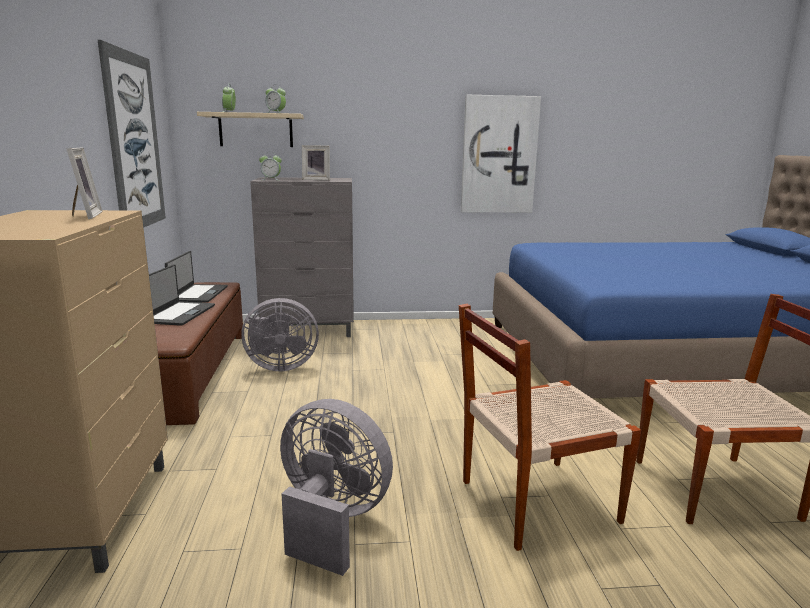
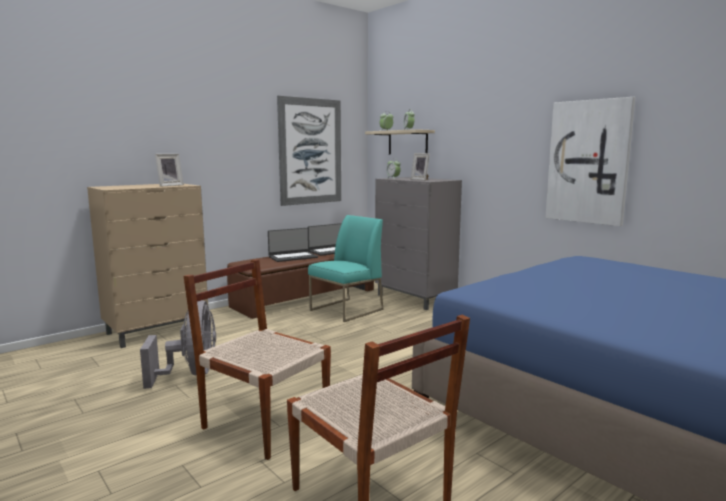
camera: 55 degrees right, 5 degrees down
grey fan [241,298,319,371] -> turquoise chair [308,215,383,322]

